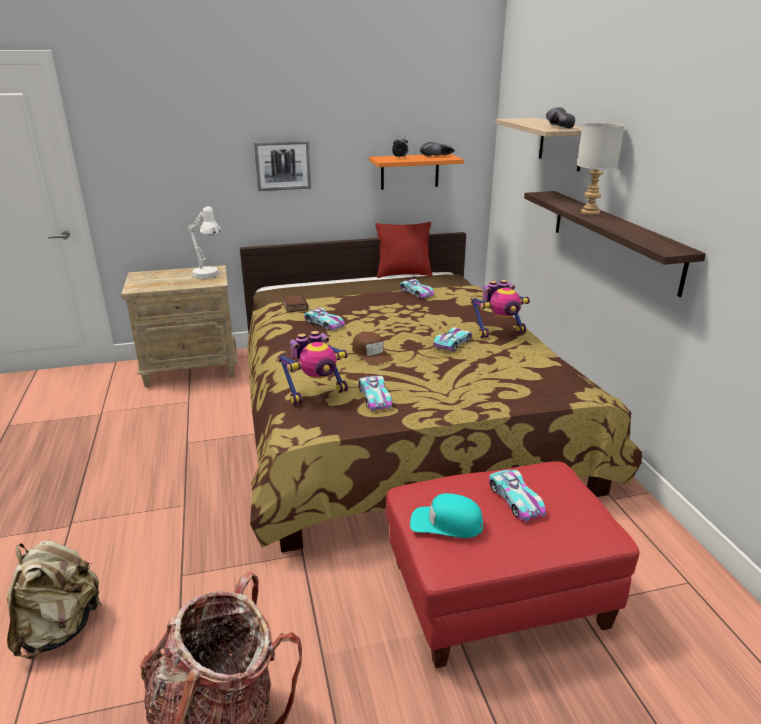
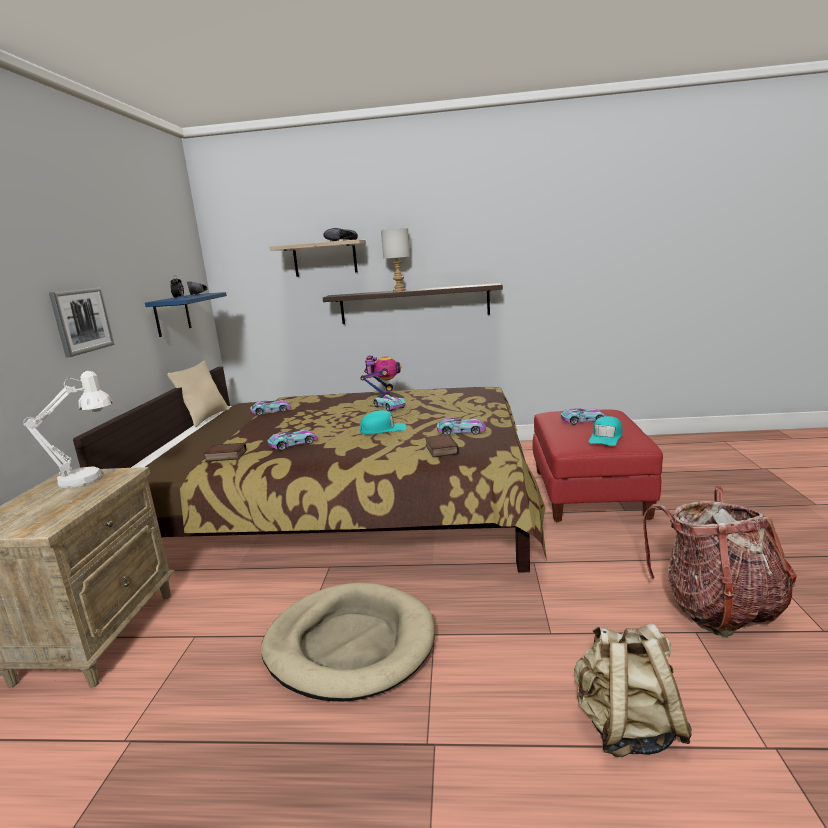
camera: 70 degrees left, 10 degrees down
toy robot [277,331,348,405] -> book [425,434,459,457]
brown cap [352,332,394,366] -> turquoise cap [360,410,406,434]
orange shelf [369,154,464,190] -> blue shelf [145,292,227,337]
red pillow [376,222,433,278] -> beige pillow [167,360,230,428]
none -> beige dog bed [261,583,434,702]

